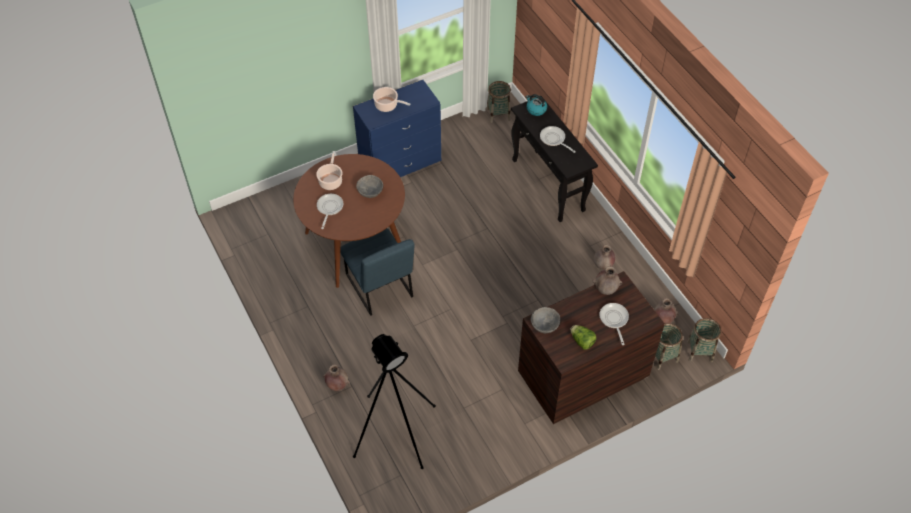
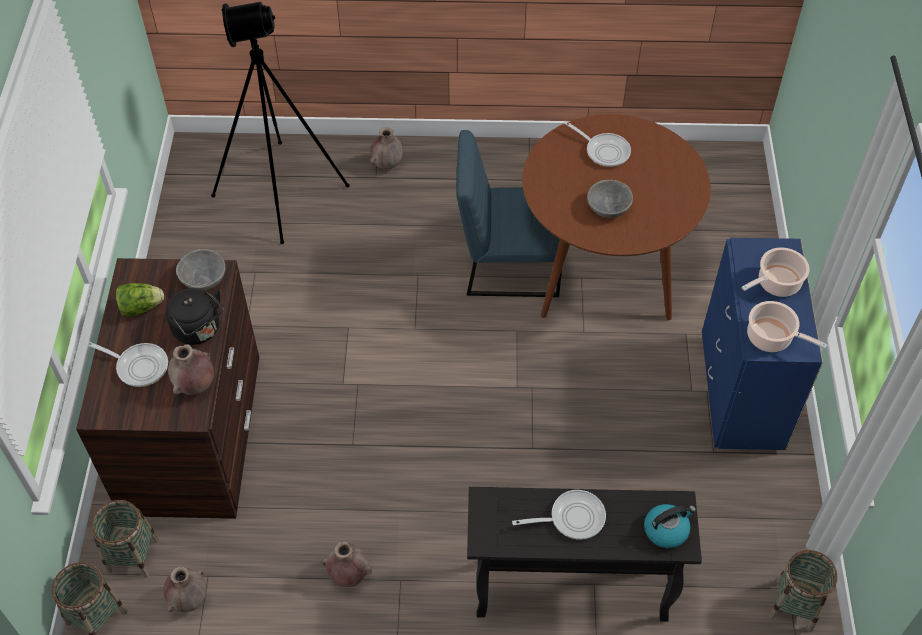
camera: 120 degrees right, 0 degrees up
cooking pot [316,151,342,190] -> cooking pot moved to [747,301,827,352]
none -> black kettle [166,288,224,345]

